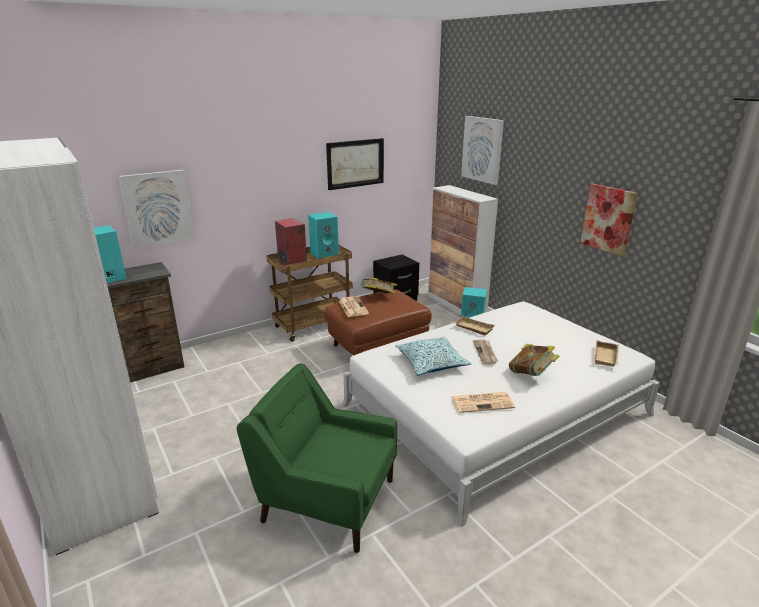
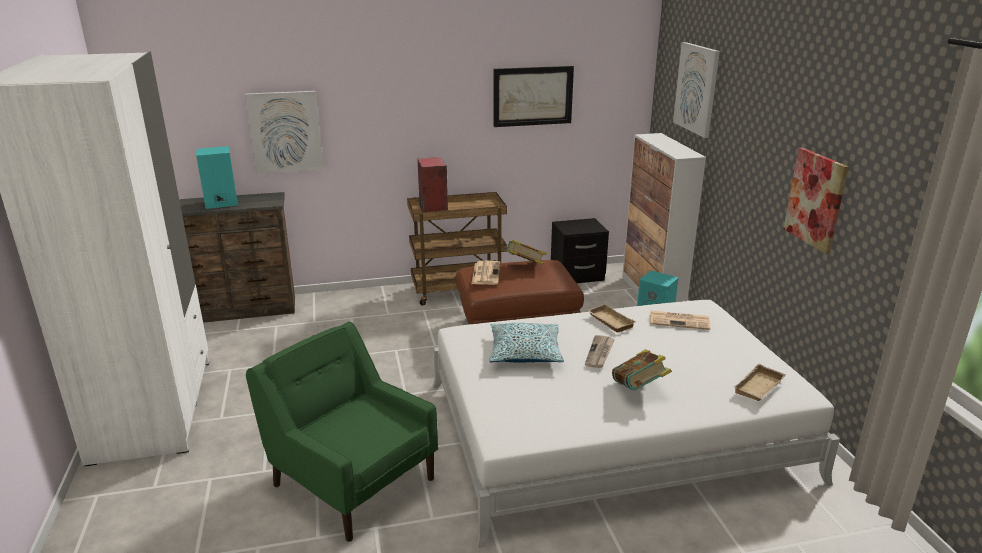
camera: 20 degrees right, 0 degrees up
turquoise speaker [308,212,339,259] -> none
newspaper [452,392,515,413] -> newspaper moved to [650,311,710,330]

